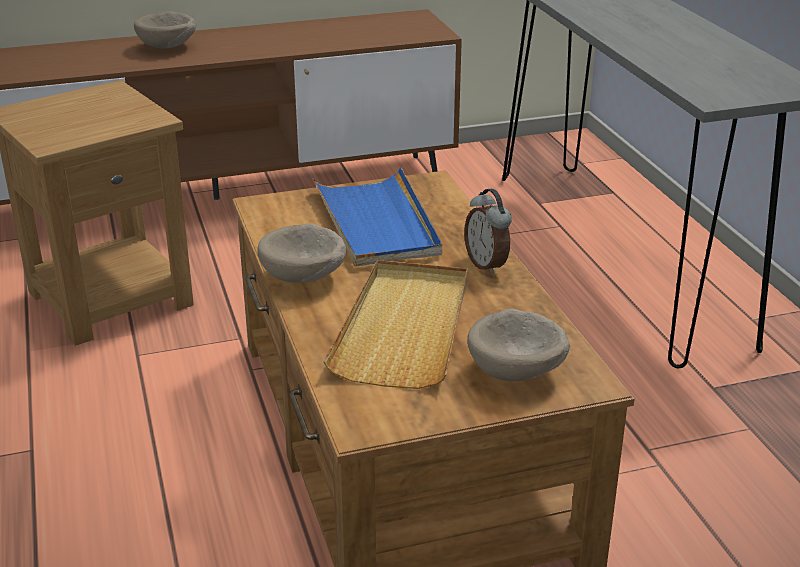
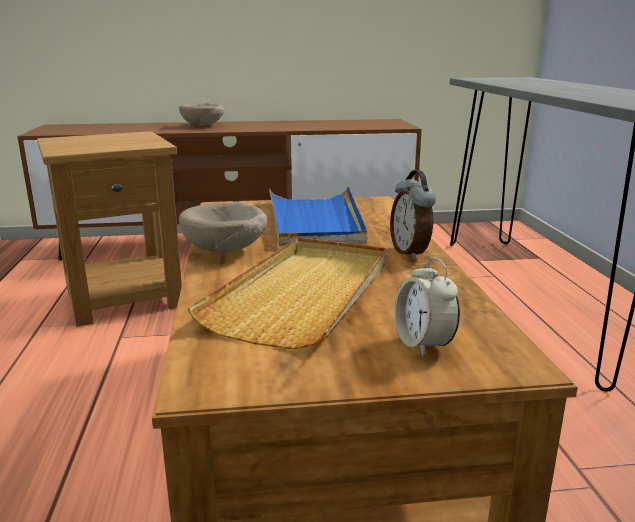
camera: 10 degrees right, 10 degrees down
beige bowl [467,309,570,381] -> alarm clock [394,257,460,357]

